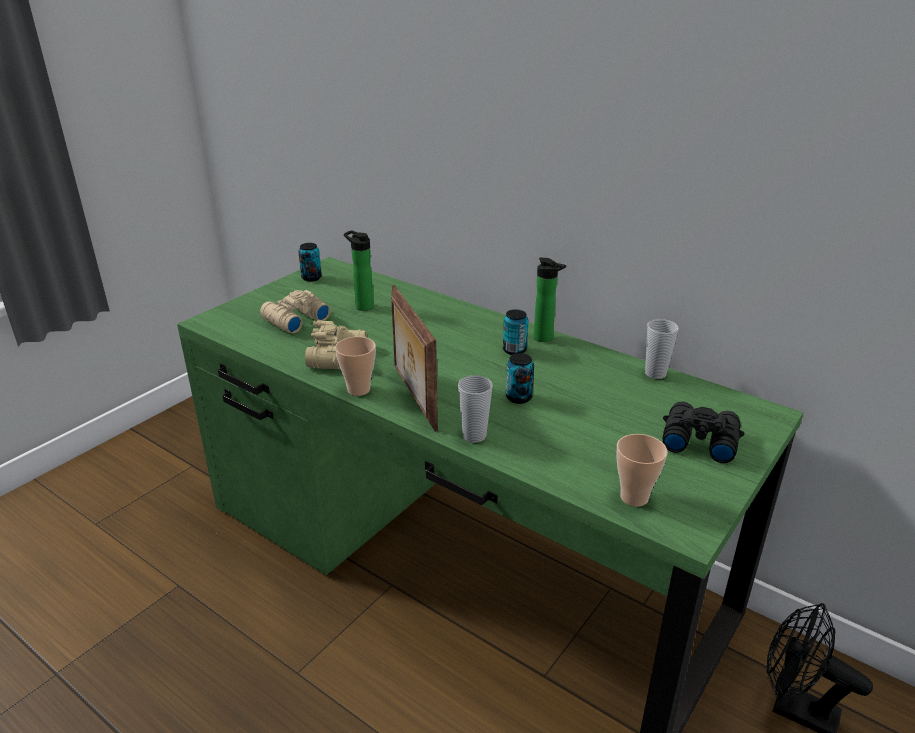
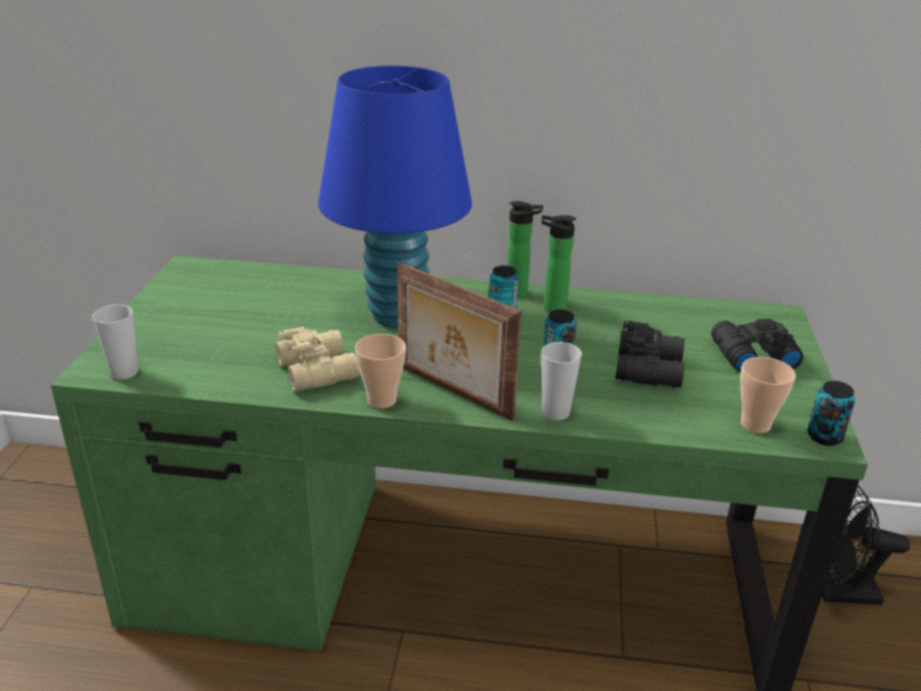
camera: 30 degrees left, 0 degrees up
beige binoculars [260,290,331,333] -> none
can [298,243,322,282] -> can moved to [808,381,855,446]
bottle [344,230,374,311] -> bottle moved to [541,215,576,313]
cup [645,319,679,379] -> cup moved to [92,304,138,380]
none -> blue table lamp [318,65,472,327]
none -> black binoculars [615,321,685,388]

